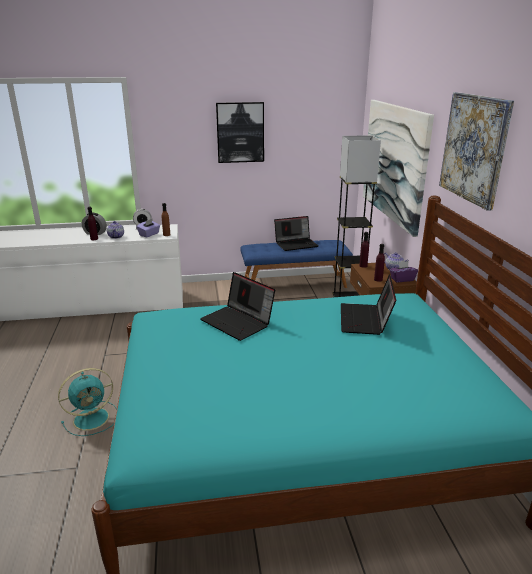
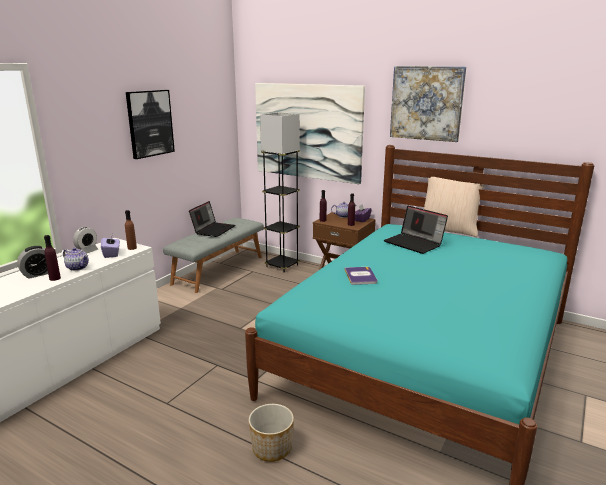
camera: 50 degrees left, 5 degrees down
turquoise fan [58,368,117,436] -> planter [249,404,294,462]
laptop [200,272,275,341] -> book [344,267,377,285]
blue bench [240,240,353,288] -> grey bench [163,218,264,293]
none -> beige pillow [424,177,485,237]

